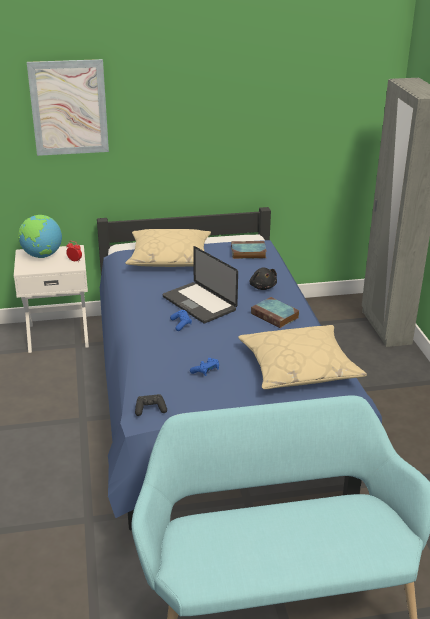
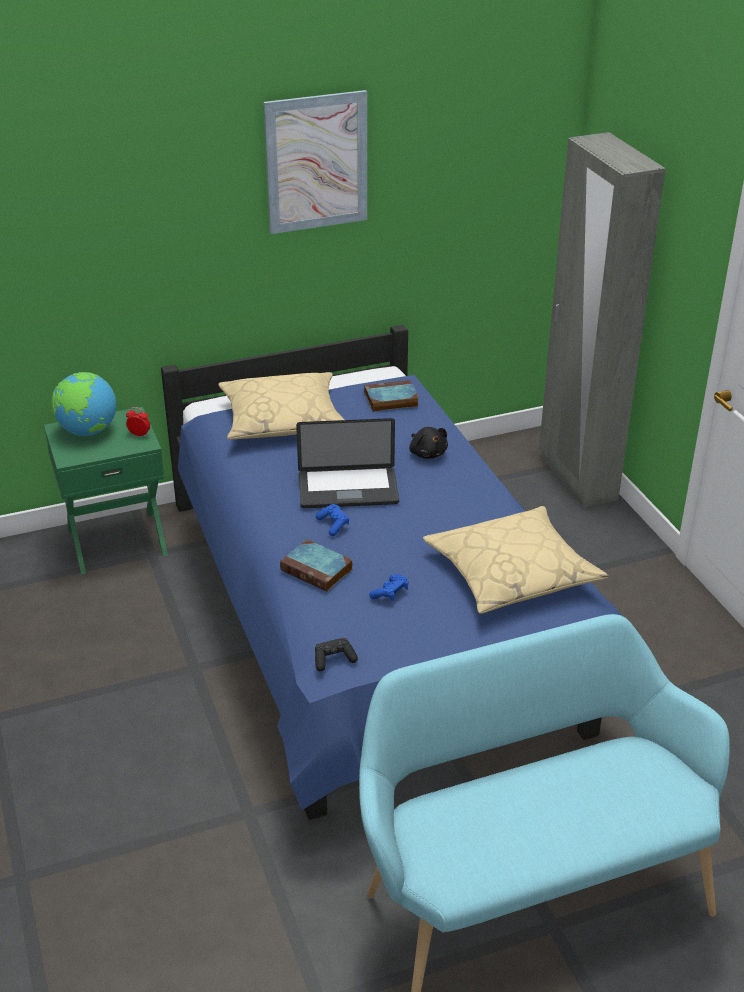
camera: 10 degrees left, 5 degrees up
white nightstand [14,245,89,353] -> green nightstand [44,407,168,575]
picture [27,59,109,156] -> picture moved to [263,90,367,234]
laptop [163,246,238,323] -> laptop turned 45 degrees counterclockwise [296,418,399,508]
book [251,297,299,328] -> book moved to [280,539,353,592]

